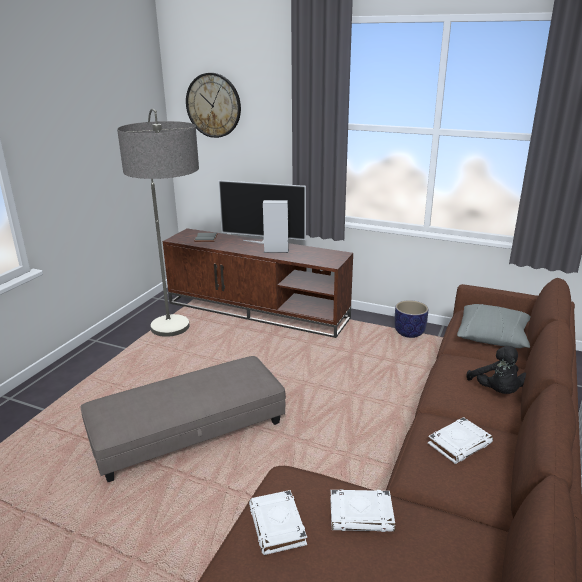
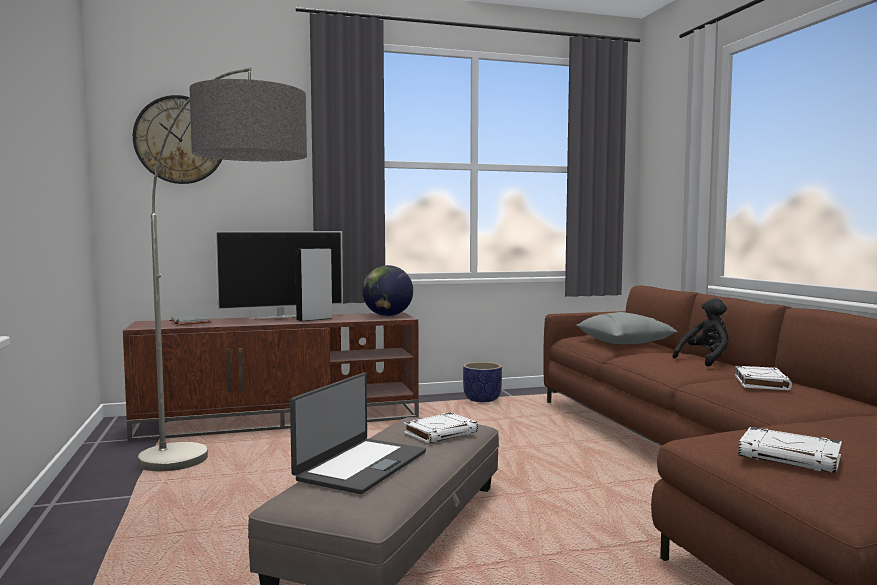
camera: 40 degrees left, 20 degrees down
white book [330,489,395,532] -> white book moved to [404,412,478,444]
black plush toy [466,346,526,394] -> black plush toy turned 75 degrees counterclockwise [672,298,728,366]
none -> laptop [290,373,426,494]
none -> globe [362,265,413,316]

